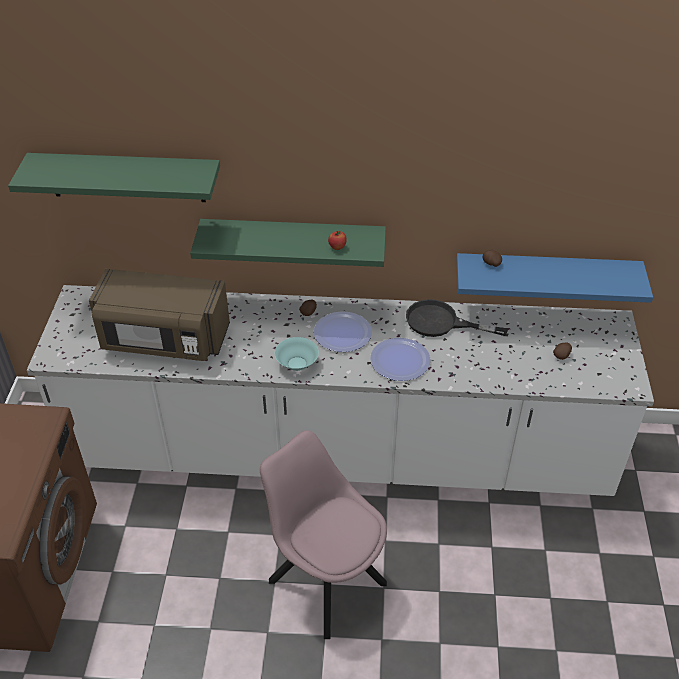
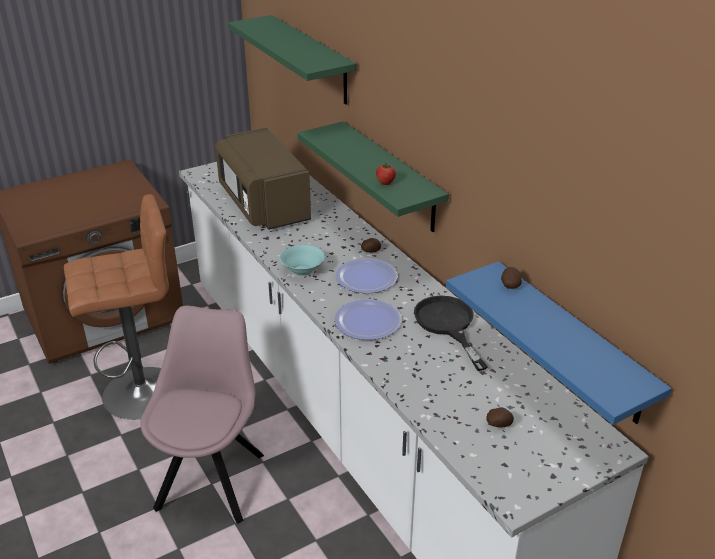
camera: 55 degrees right, 10 degrees down
none -> brown stool [64,194,169,420]

